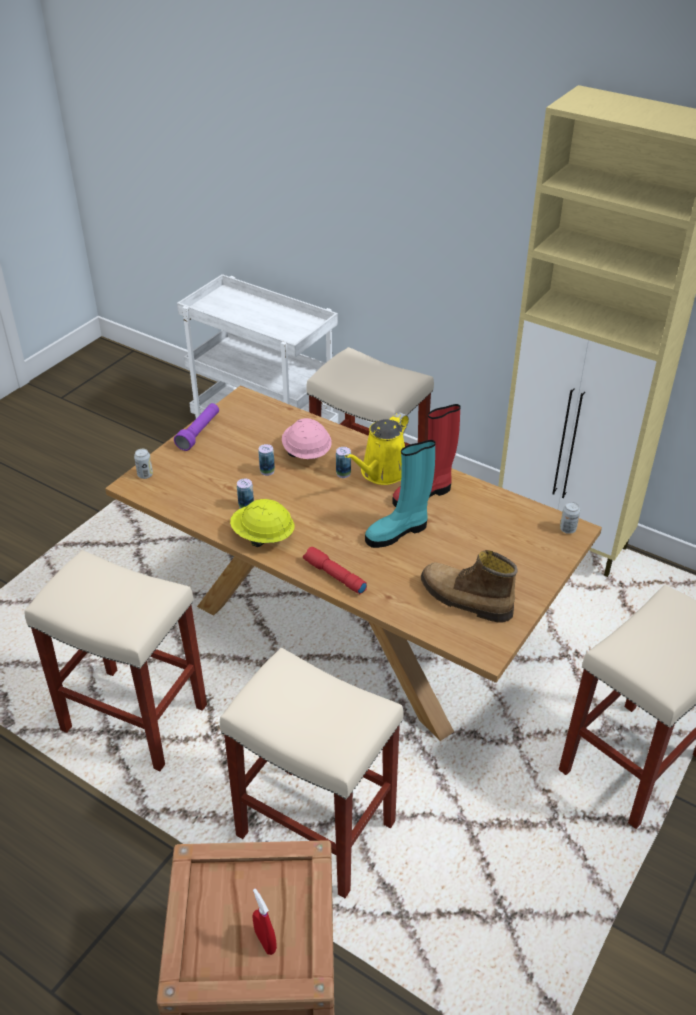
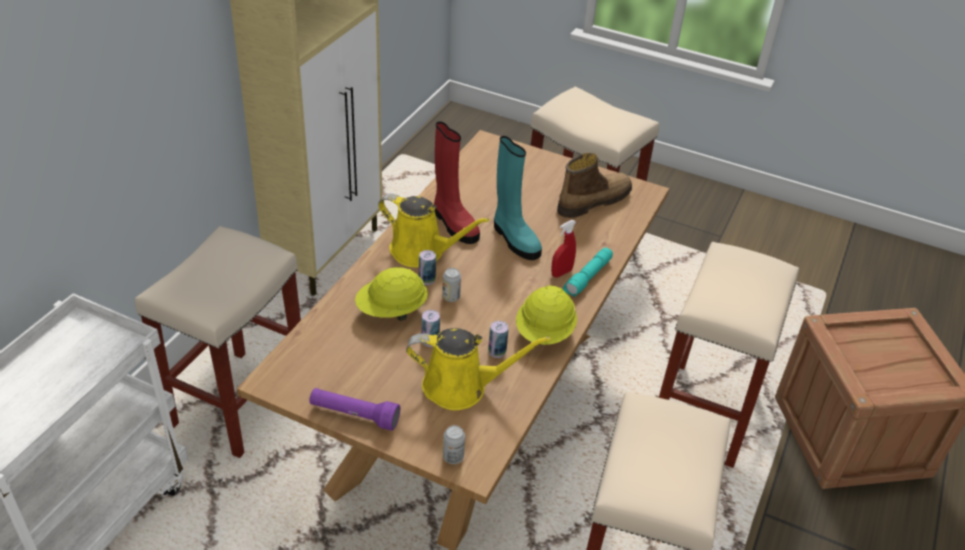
camera: 100 degrees left, 0 degrees up
red spray bottle [252,888,277,955] -> red spray bottle moved to [551,220,576,277]
pink hard hat [282,418,332,459] -> yellow hard hat [355,267,428,321]
red flashlight [303,547,367,594] -> turquoise flashlight [563,247,613,297]
boot [421,550,518,623] -> boot turned 150 degrees counterclockwise [557,153,632,218]
can [560,502,580,534] -> can moved to [442,268,461,302]
none -> yellow watering can [406,328,551,410]

